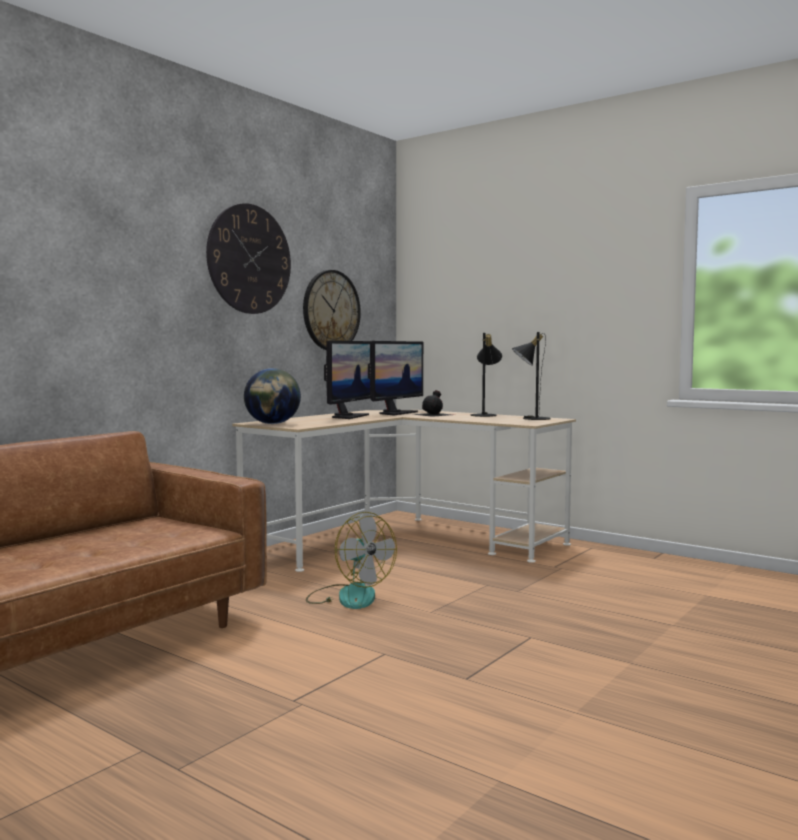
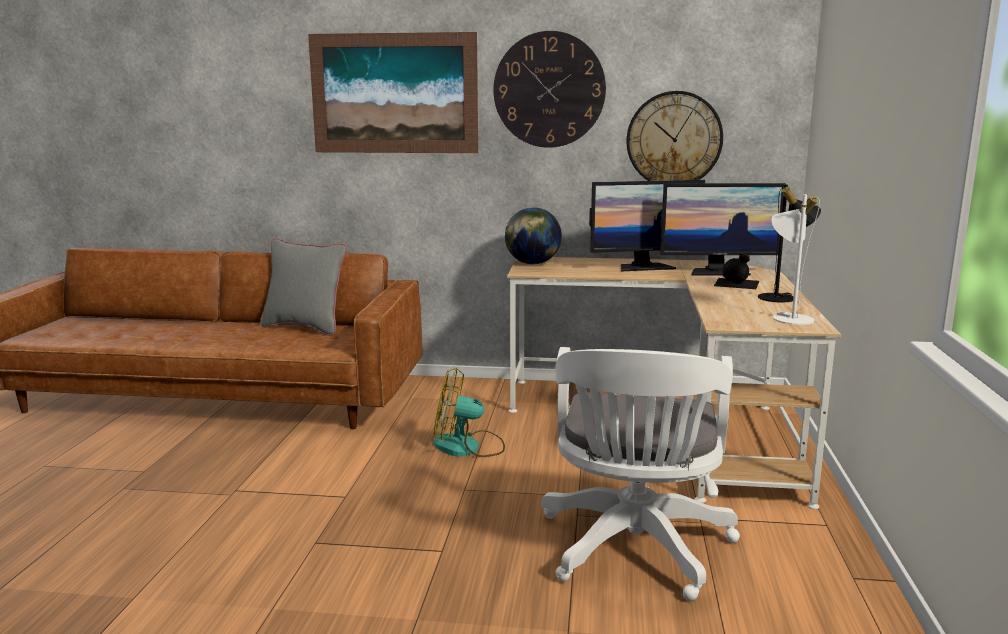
camera: 60 degrees right, 10 degrees up
fan [306,512,397,609] -> fan turned 75 degrees clockwise [434,368,505,457]
black table lamp [512,332,551,420] -> white table lamp [771,194,820,325]
none -> grey pillow [260,238,347,336]
none -> picture [308,32,478,153]
none -> white office chair [541,347,740,601]

